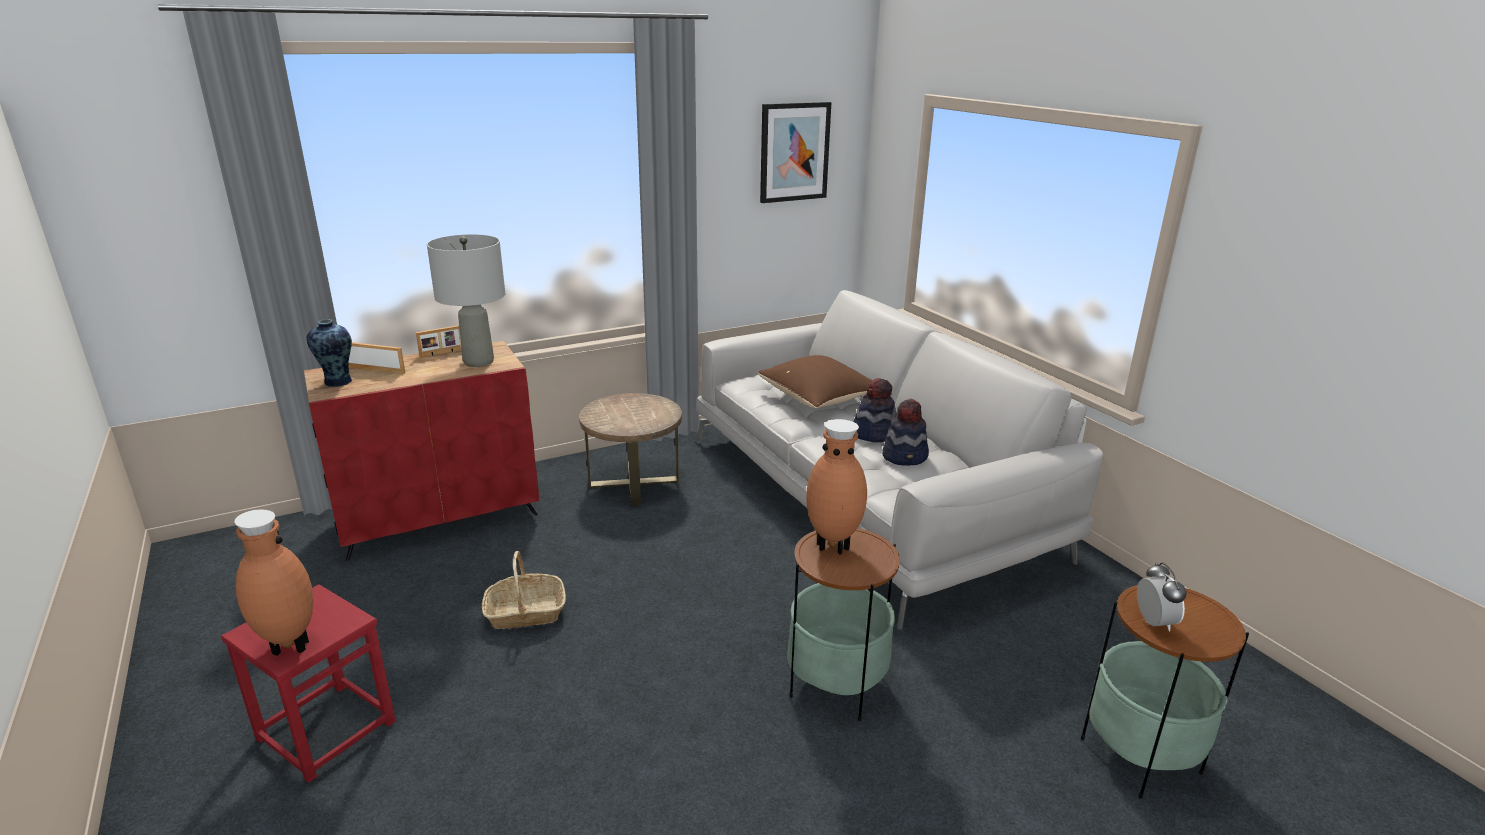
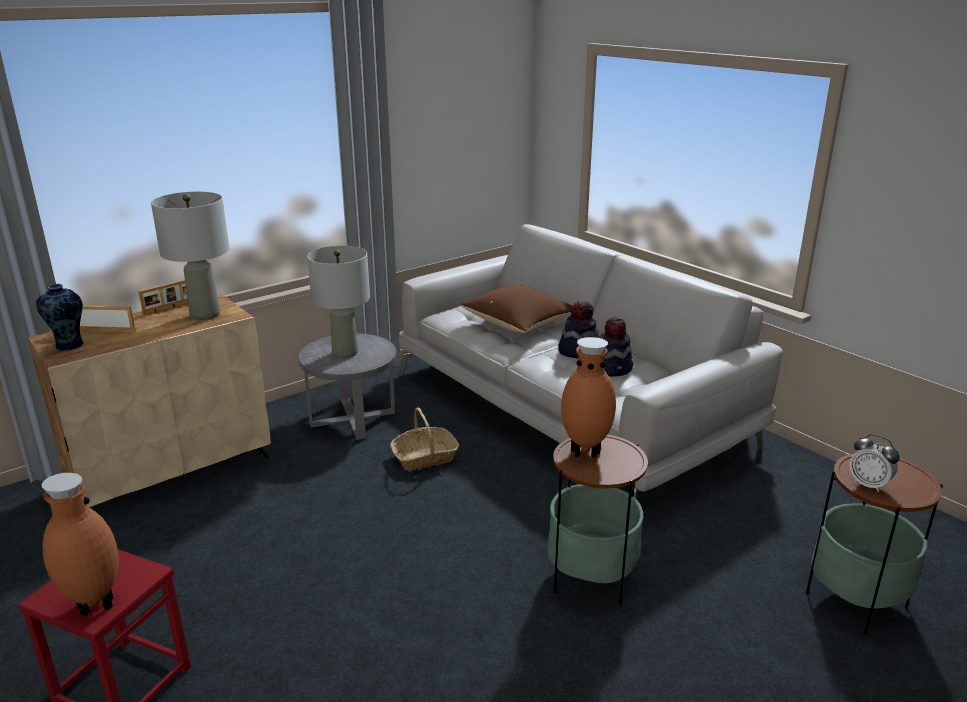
camera: 10 degrees left, 0 degrees up
red cabinet [304,341,539,561] -> beige cabinet [28,293,271,510]
basket [482,551,566,629] -> basket moved to [390,408,459,470]
brown side table [579,393,682,506] -> grey side table [299,333,396,440]
picture [760,102,831,203] -> none
alarm clock [1137,562,1187,631] -> alarm clock turned 150 degrees clockwise [849,434,900,492]
none -> grey table lamp [307,246,370,358]

